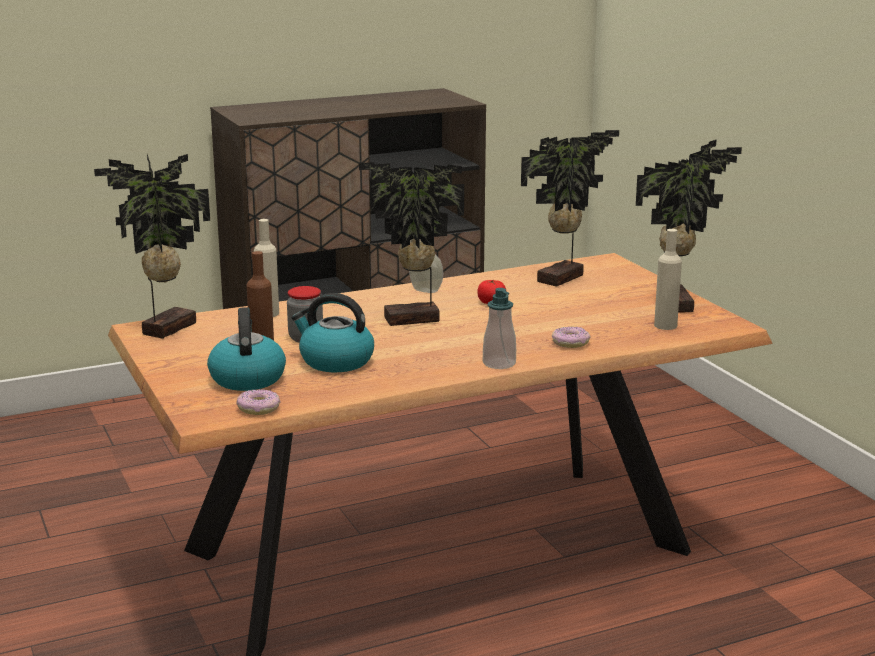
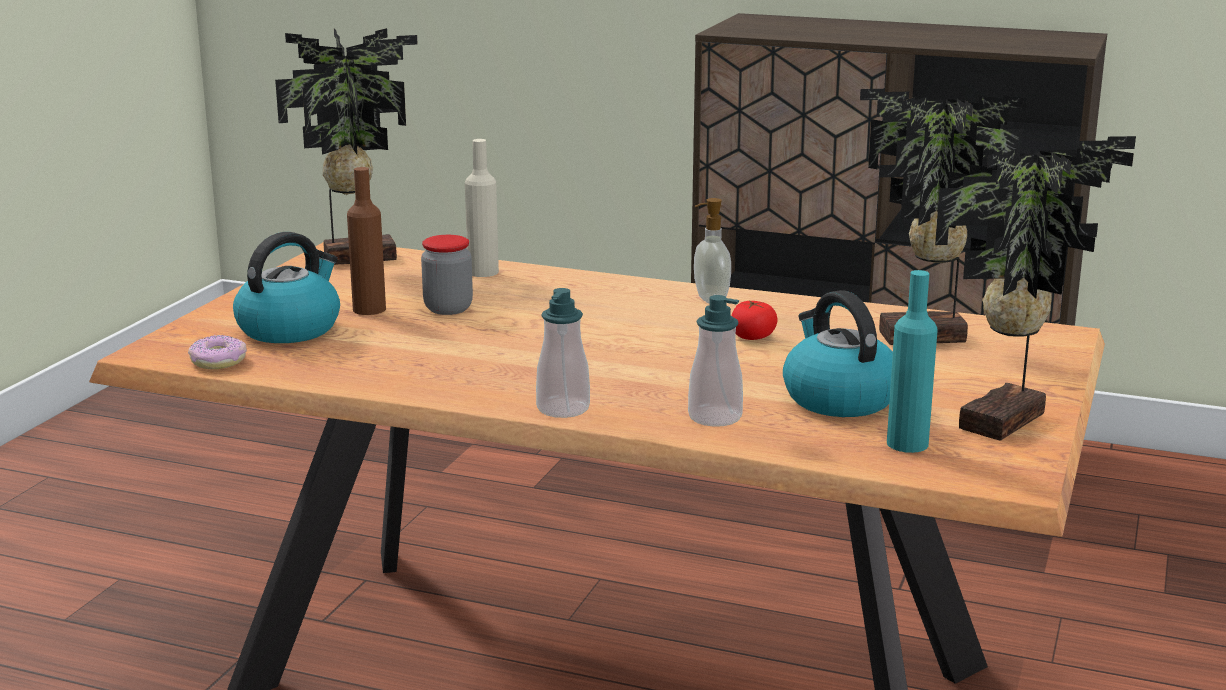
camera: 45 degrees right, 0 degrees up
kettle [291,293,374,372] -> kettle moved to [783,290,893,417]
potted plant [359,162,464,326] -> none
donut [552,327,590,348] -> soap dispenser [688,295,743,427]
beige bottle [654,229,682,330] -> turquoise bottle [887,270,938,453]

